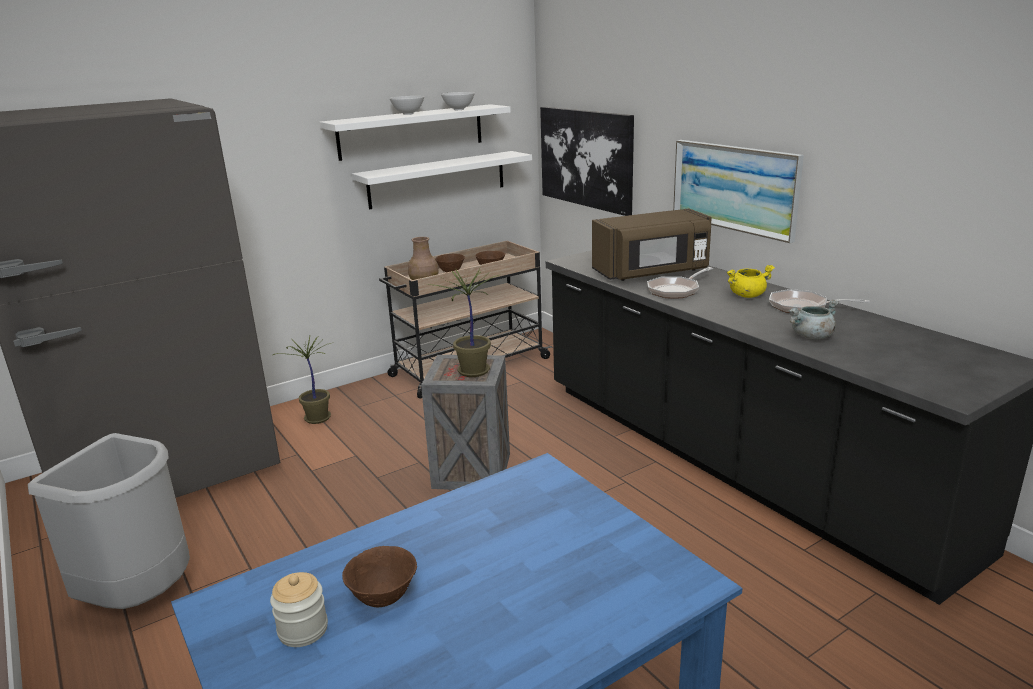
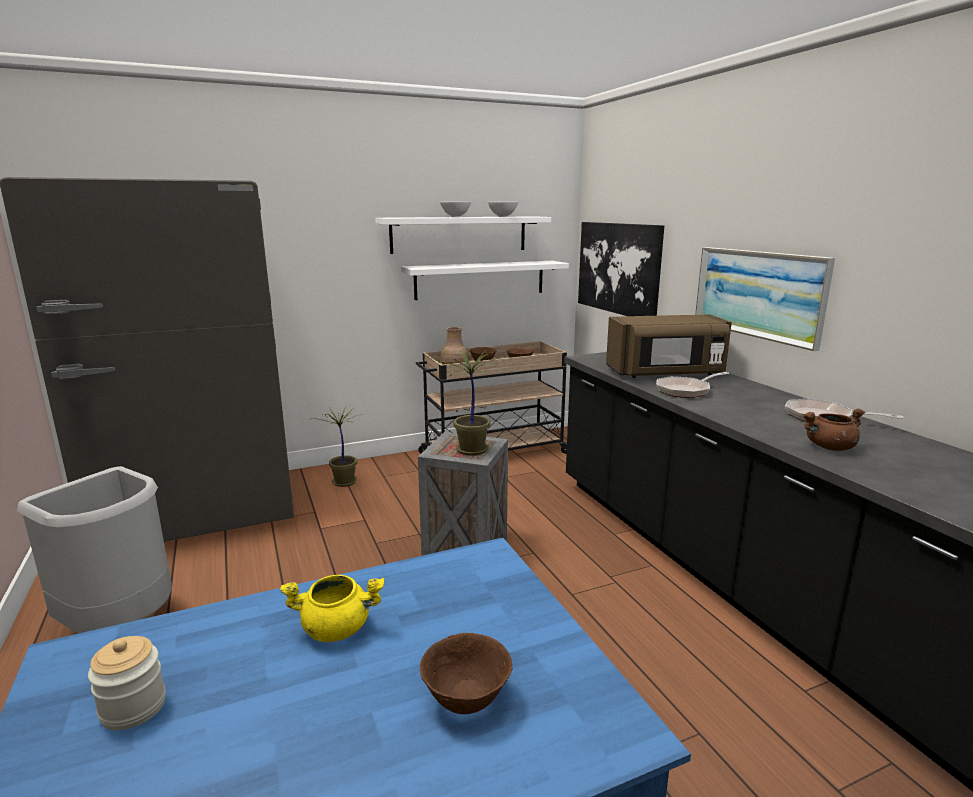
camera: 10 degrees right, 5 degrees down
brown bowl [342,546,417,607] -> brown bowl moved to [420,633,513,714]
yellow cooking pot [726,265,775,298] -> yellow cooking pot moved to [280,575,384,642]
grey cooking pot [788,300,839,339] -> brown cooking pot [803,408,865,451]

